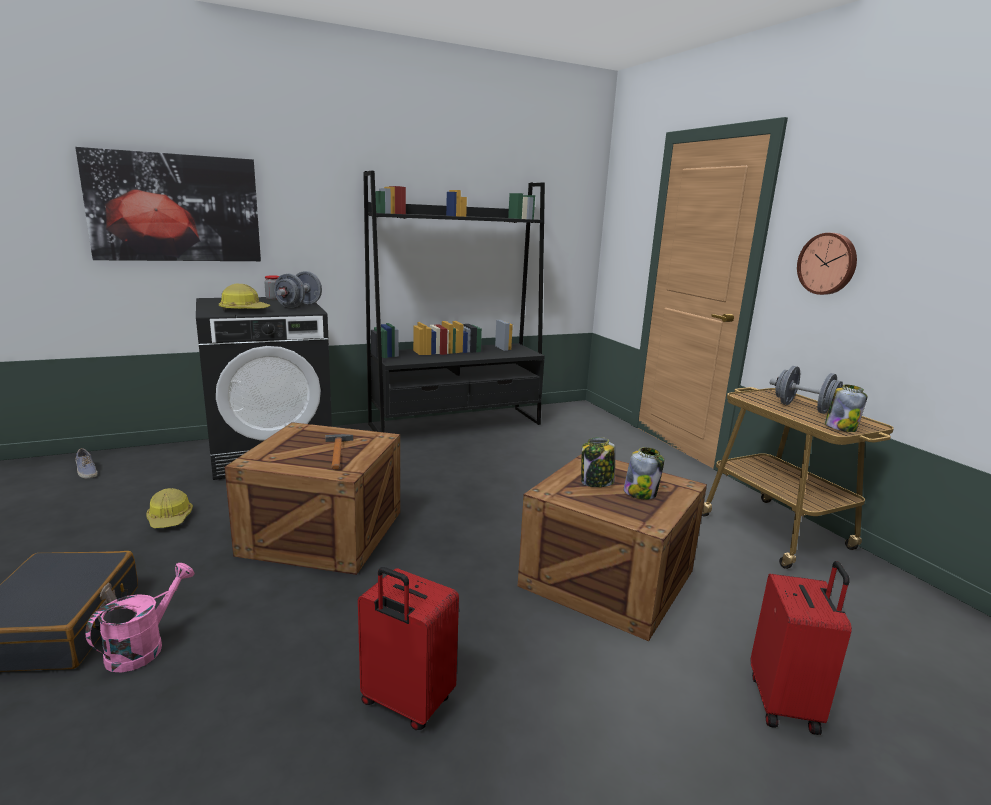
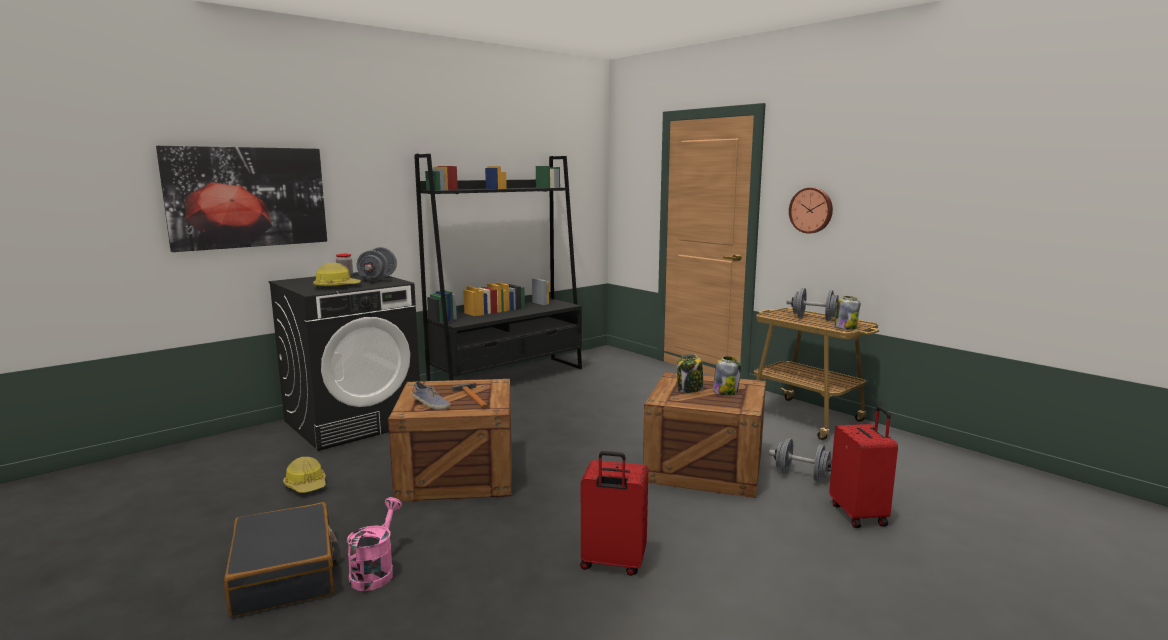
camera: 15 degrees left, 5 degrees down
shoe [75,448,97,478] -> shoe moved to [411,381,451,409]
none -> grey dumbbell [769,438,832,482]

